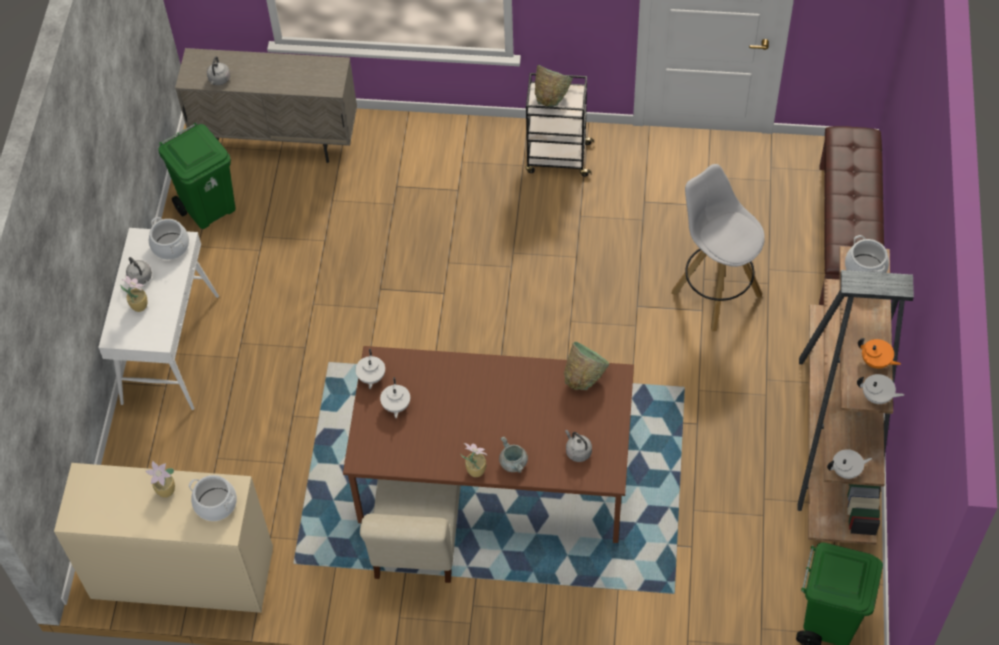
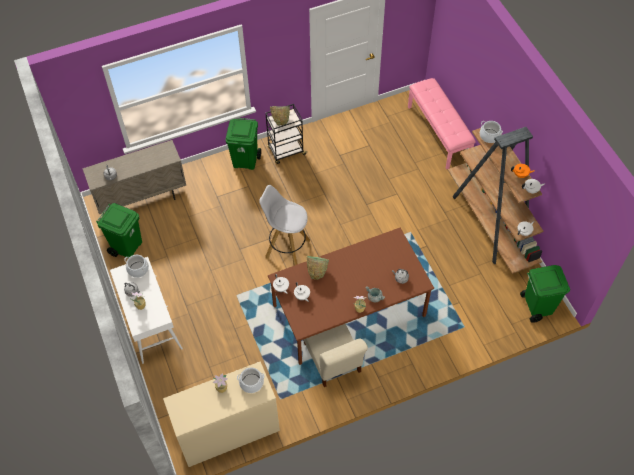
camera: 30 degrees left, 0 degrees up
green bowl [564,341,609,390] -> green bowl moved to [307,256,329,280]
white stool [671,164,765,332] -> white stool moved to [259,185,310,266]
brown bench [819,126,884,305] -> pink bench [408,78,476,169]
none -> green trash can [226,118,261,170]

